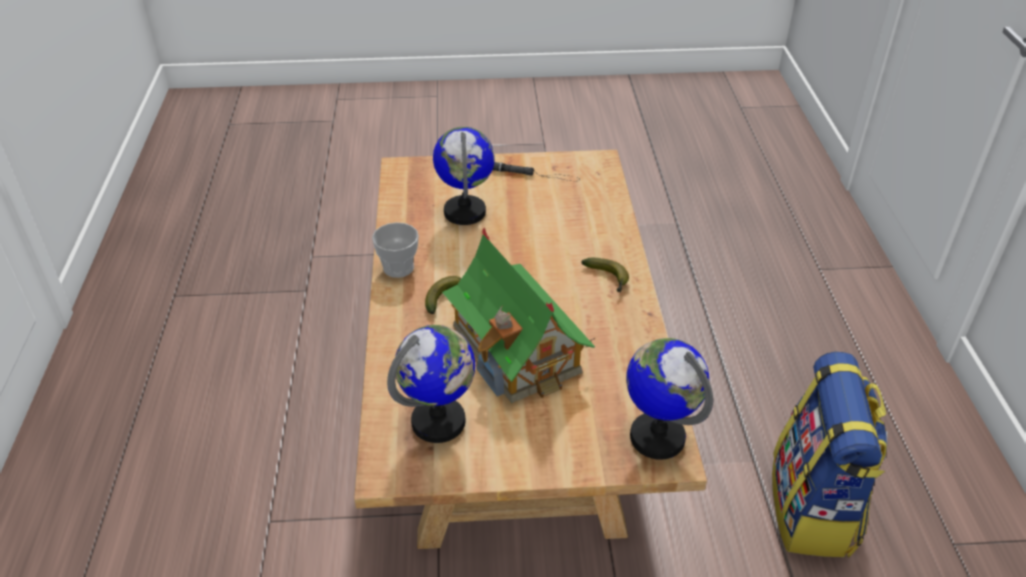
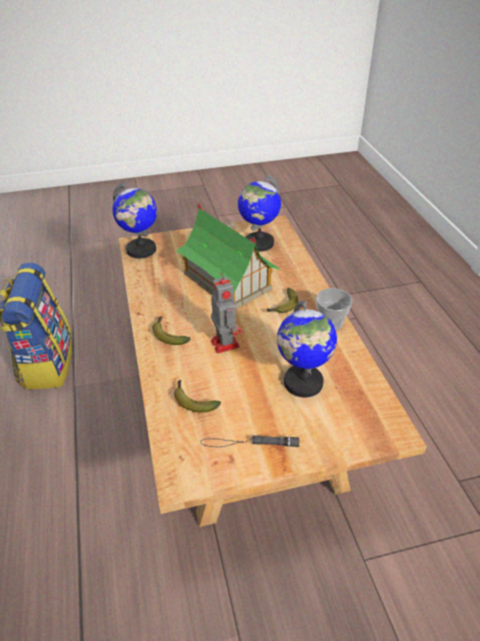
camera: 170 degrees right, 0 degrees up
none -> banana [174,380,221,412]
none -> toy robot [211,273,241,354]

